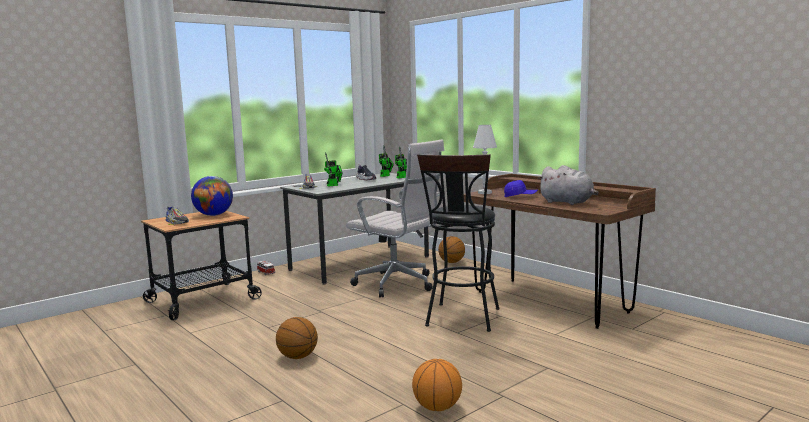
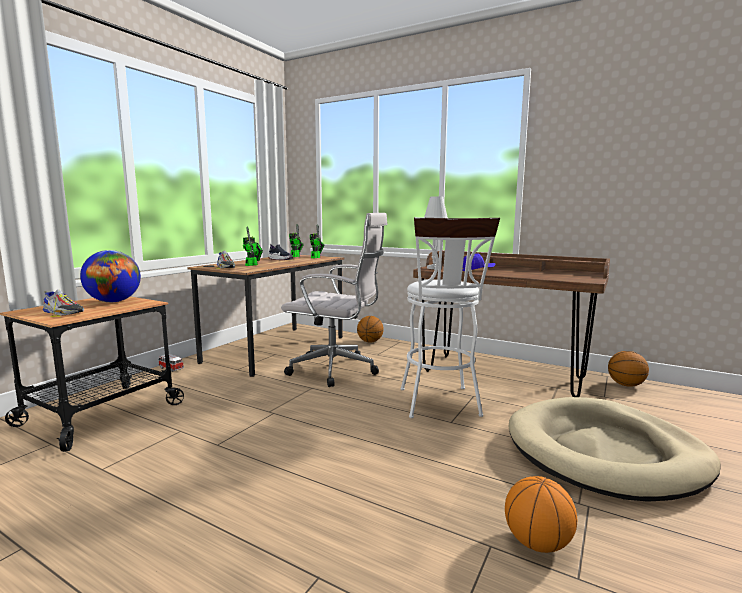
camera: 20 degrees left, 0 degrees up
basketball [276,317,318,359] -> basketball moved to [608,351,649,387]
grey desk [280,173,429,284] -> brown desk [187,255,344,377]
black stool [417,154,500,332] -> white stool [401,217,500,418]
grey plush toy [537,165,598,205] -> none
none -> beige dog bed [508,397,721,502]

